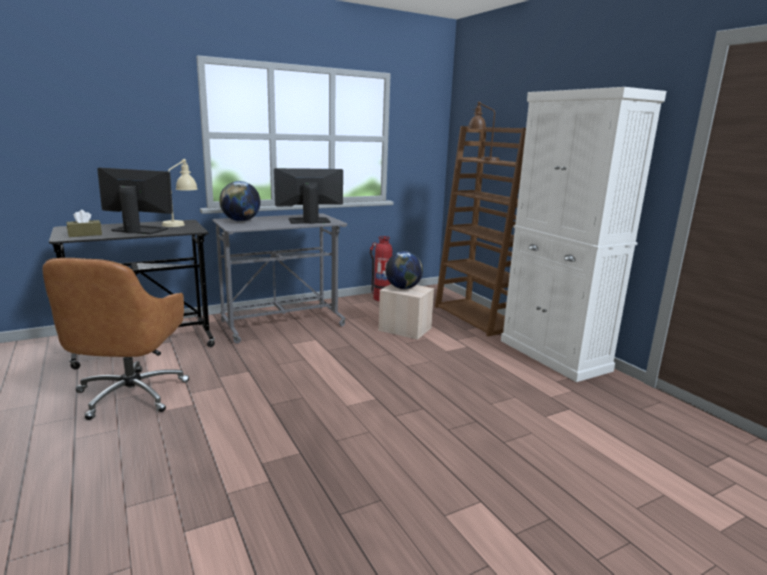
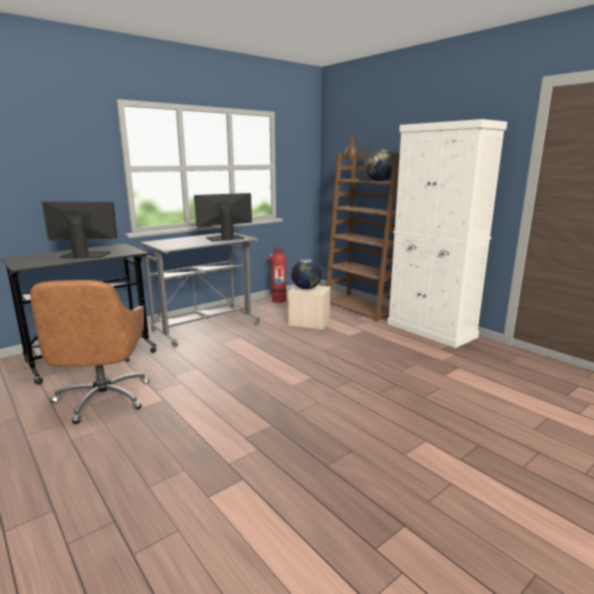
camera: 10 degrees left, 0 degrees up
brown tissue box [66,210,102,237] -> none
beige table lamp [162,159,197,227] -> none
globe [219,181,261,221] -> globe moved to [366,149,393,182]

